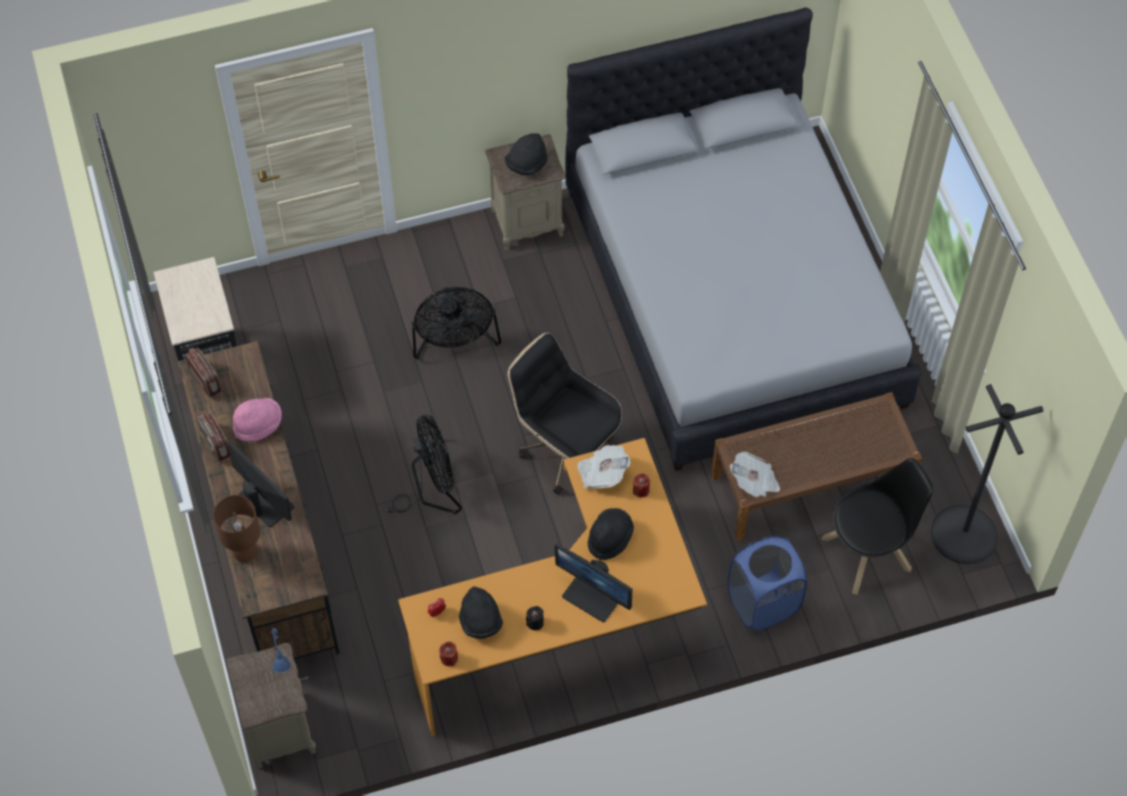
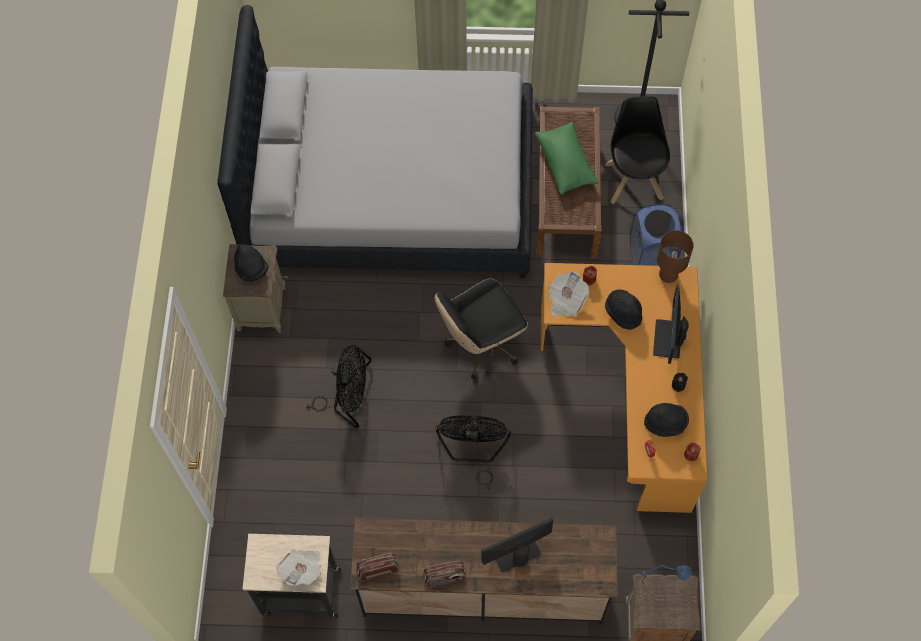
camera: 70 degrees left, 5 degrees up
brown table lamp [213,495,260,562] -> brown table lamp moved to [657,230,694,283]
pink hat [233,398,282,442] -> none
monitor [554,543,632,622] -> monitor turned 135 degrees clockwise [653,285,689,364]
newspaper [730,452,780,498] -> newspaper moved to [276,550,322,586]
none -> green pillow [535,122,599,195]

